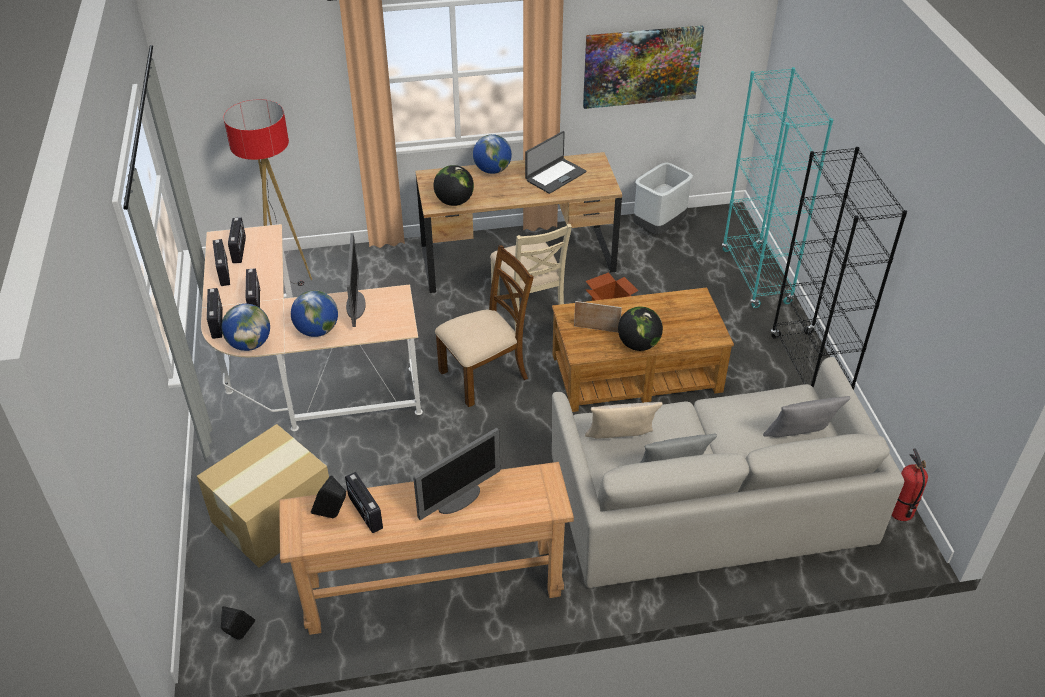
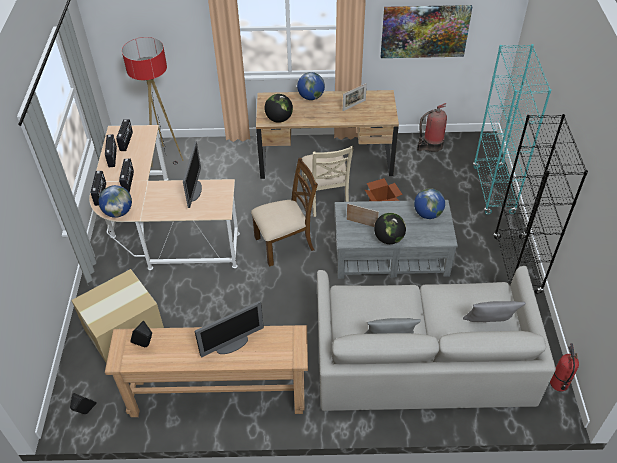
camera: 10 degrees right, 5 degrees up
globe [291,290,338,337] -> globe moved to [414,188,445,219]
radio [345,472,383,533] -> none
laptop [525,131,586,194] -> picture frame [343,83,367,111]
brown coffee table [552,288,734,412] -> grey coffee table [335,200,458,279]
beige pillow [585,402,663,438] -> none
grey trash can [633,162,693,235] -> fire extinguisher [417,103,447,152]

